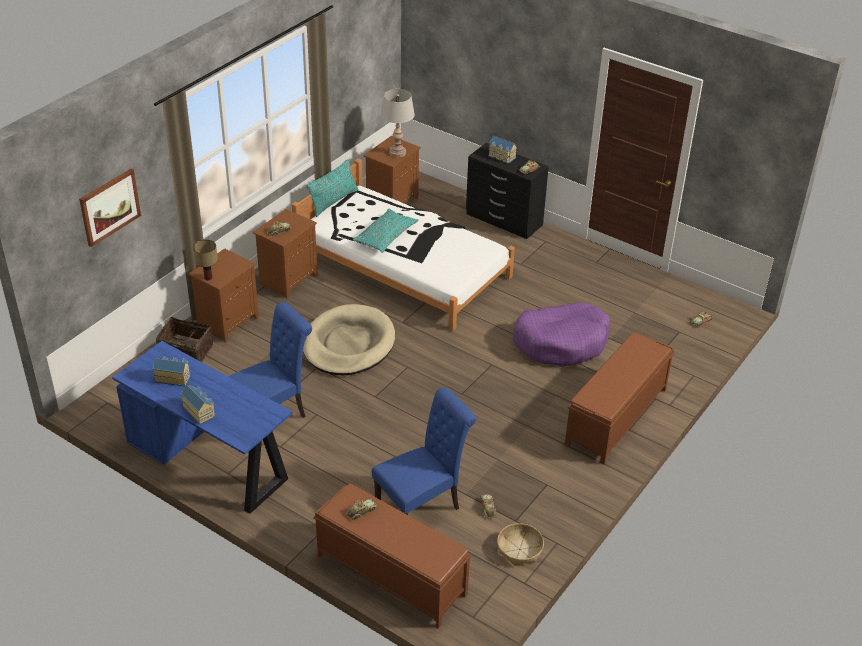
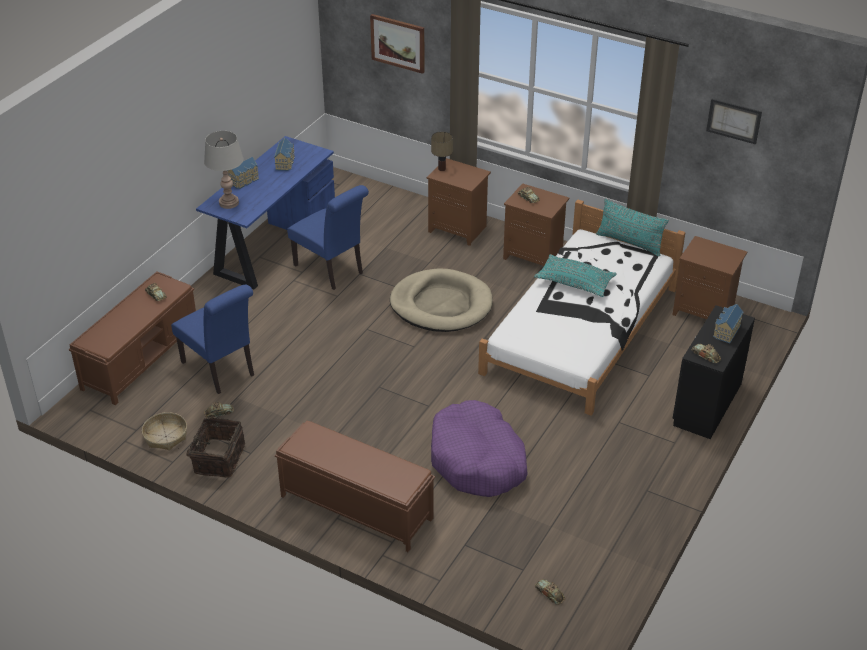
camera: 85 degrees right, 0 degrees up
basket [156,317,213,362] -> basket moved to [182,418,245,478]
grey table lamp [381,89,415,158] -> grey table lamp moved to [204,131,243,209]
none -> picture [706,99,762,144]

